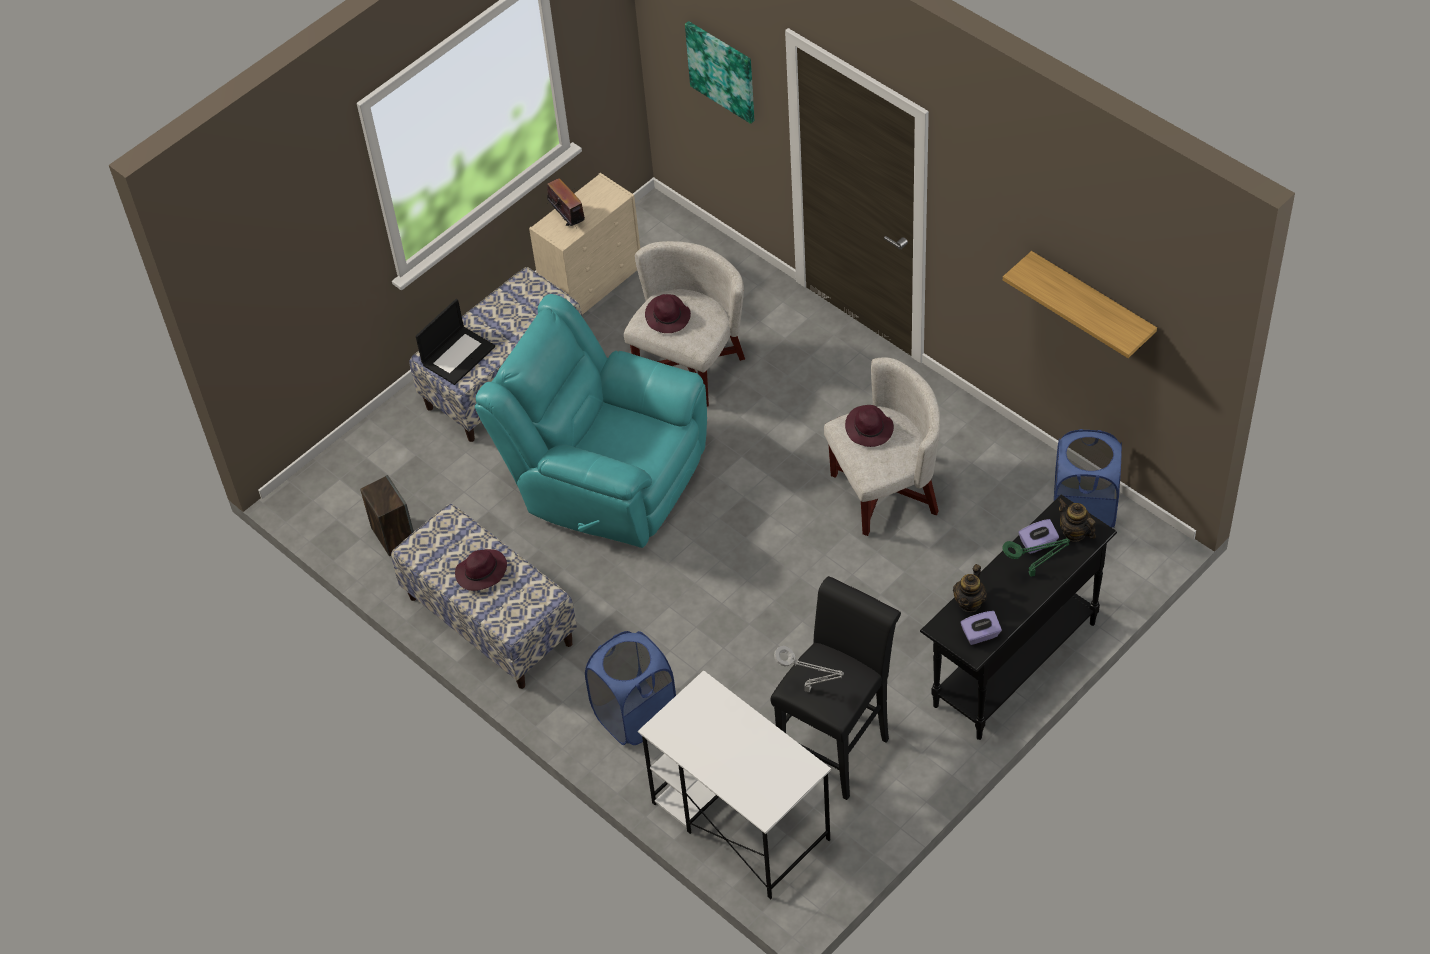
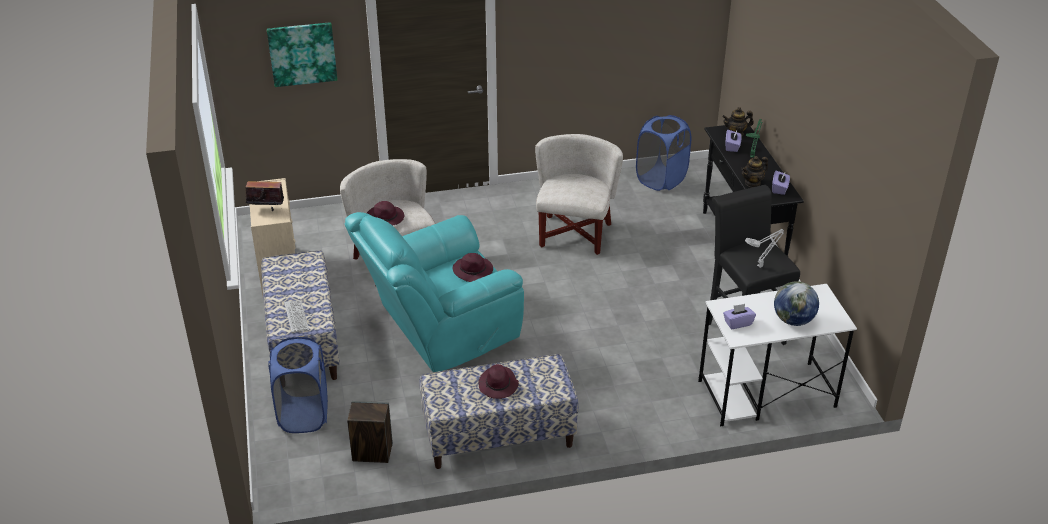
camera: 60 degrees left, 15 degrees down
laptop [416,299,495,385] -> keyboard [284,300,309,333]
blue laundry basket [585,631,676,745] -> blue laundry basket moved to [268,337,328,433]
purple hat [845,405,894,447] -> purple hat moved to [453,253,493,282]
teapot [953,564,987,612] -> teapot turned 90 degrees clockwise [741,156,768,187]
shelf [1003,251,1157,358] -> none
none -> purple tissue box [723,304,756,329]
none -> globe [774,281,819,326]

